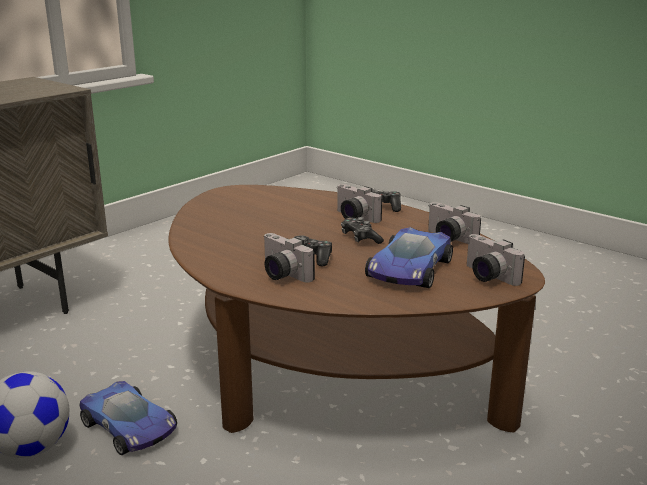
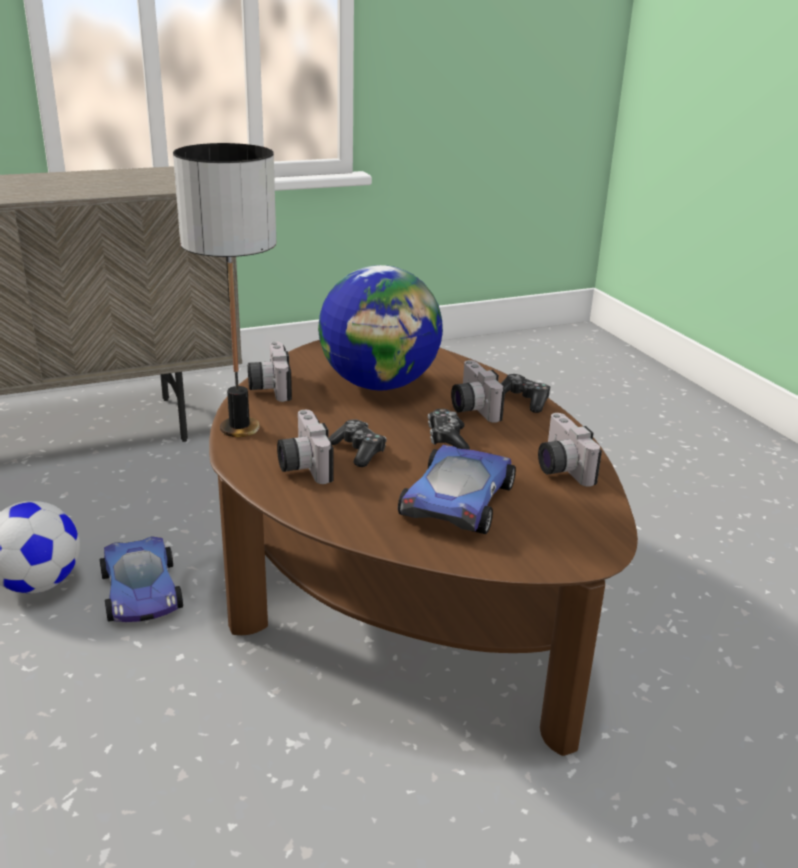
camera: 25 degrees right, 5 degrees up
toy car [365,227,453,288] -> toy car turned 150 degrees clockwise [398,445,516,534]
camera [467,234,525,286] -> camera moved to [248,342,292,402]
none -> table lamp [173,143,276,437]
none -> globe [318,265,443,390]

